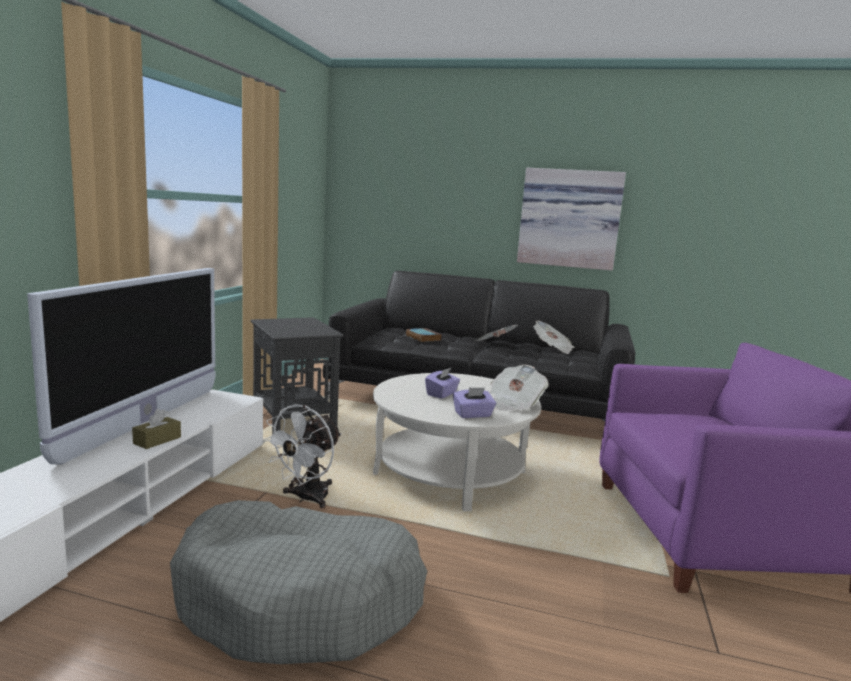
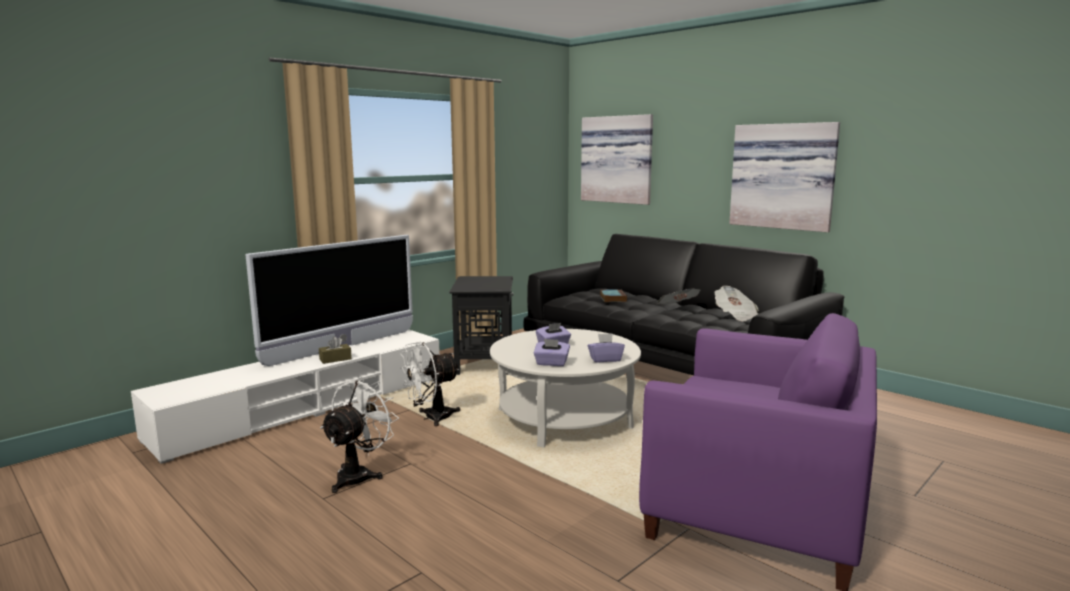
camera: 30 degrees right, 0 degrees up
grey dog bed [170,500,427,664] -> white fan [320,377,399,493]
newspaper [489,365,549,411] -> purple tissue box [588,333,625,362]
none -> picture [581,114,653,205]

